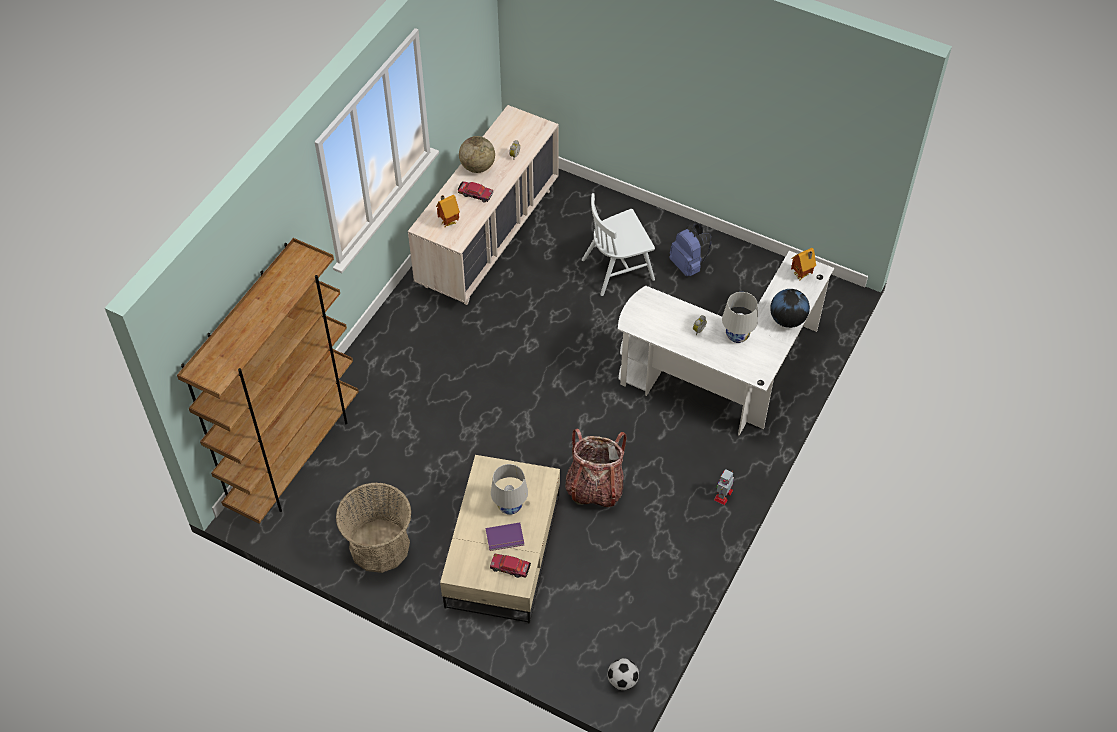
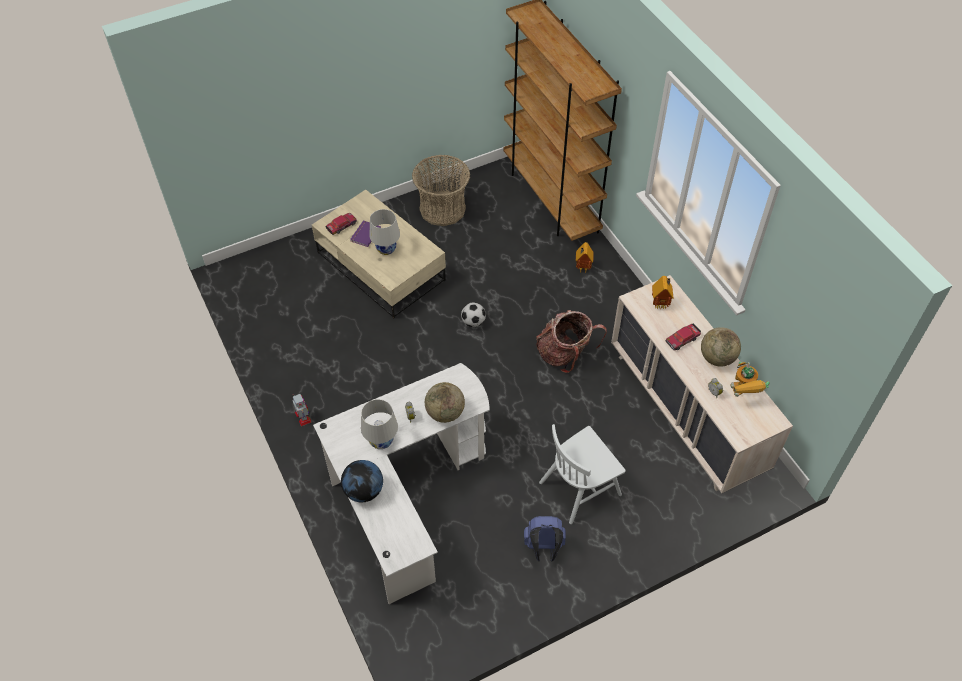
camera: 125 degrees right, 0 degrees up
backpack [565,429,626,507] -> backpack moved to [536,310,607,373]
white chair [582,193,655,296] -> white chair turned 135 degrees counterclockwise [539,424,626,524]
football [608,658,639,690] -> football moved to [461,302,486,327]
toy house [791,248,816,280] -> toy house moved to [576,242,594,273]
none -> globe [425,382,465,423]
none -> toy robot [730,362,770,397]

